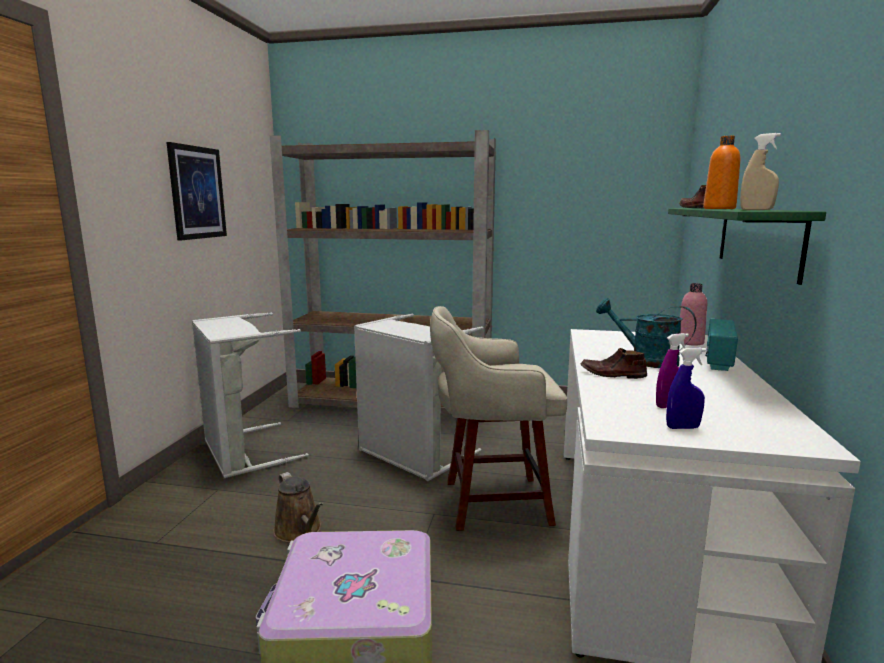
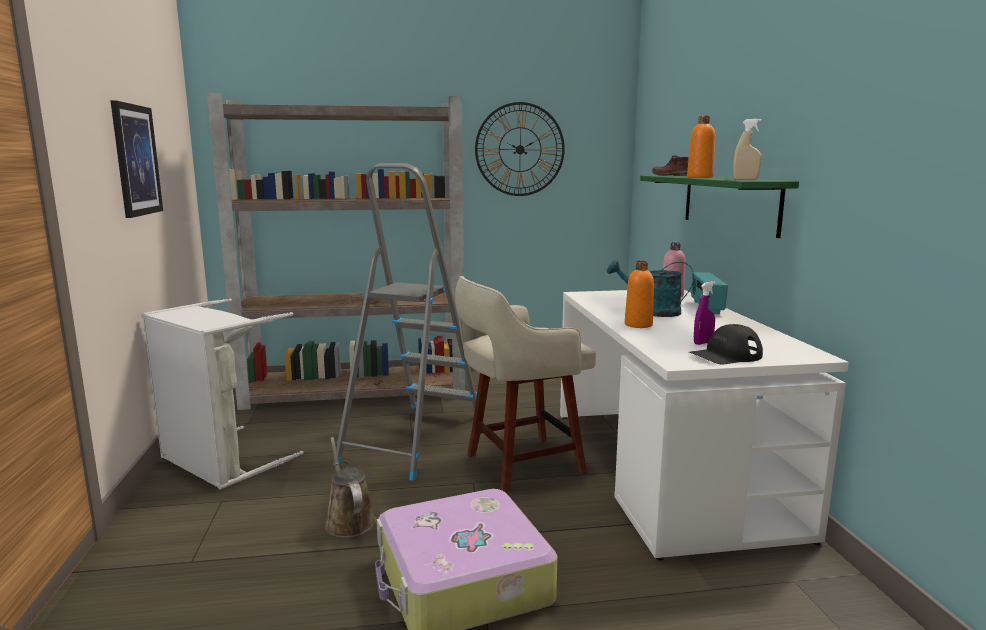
camera: 20 degrees left, 0 degrees up
brown watering can [273,472,323,543] -> brown watering can turned 150 degrees counterclockwise [325,437,376,538]
grey laundry basket [354,314,484,481] -> grey step ladder [333,163,477,481]
brown shoe [580,348,647,379] -> orange bottle [625,261,654,328]
blue spray bottle [666,348,706,429] -> black cap [689,324,763,364]
none -> wall clock [475,102,565,196]

